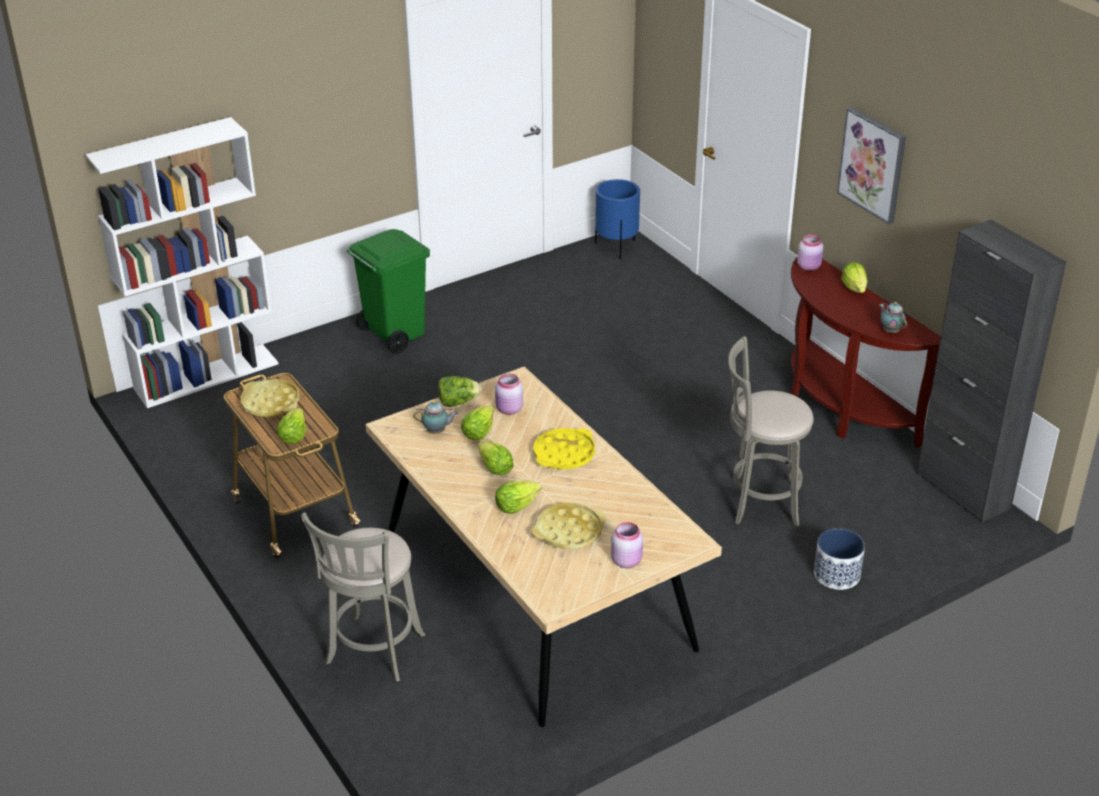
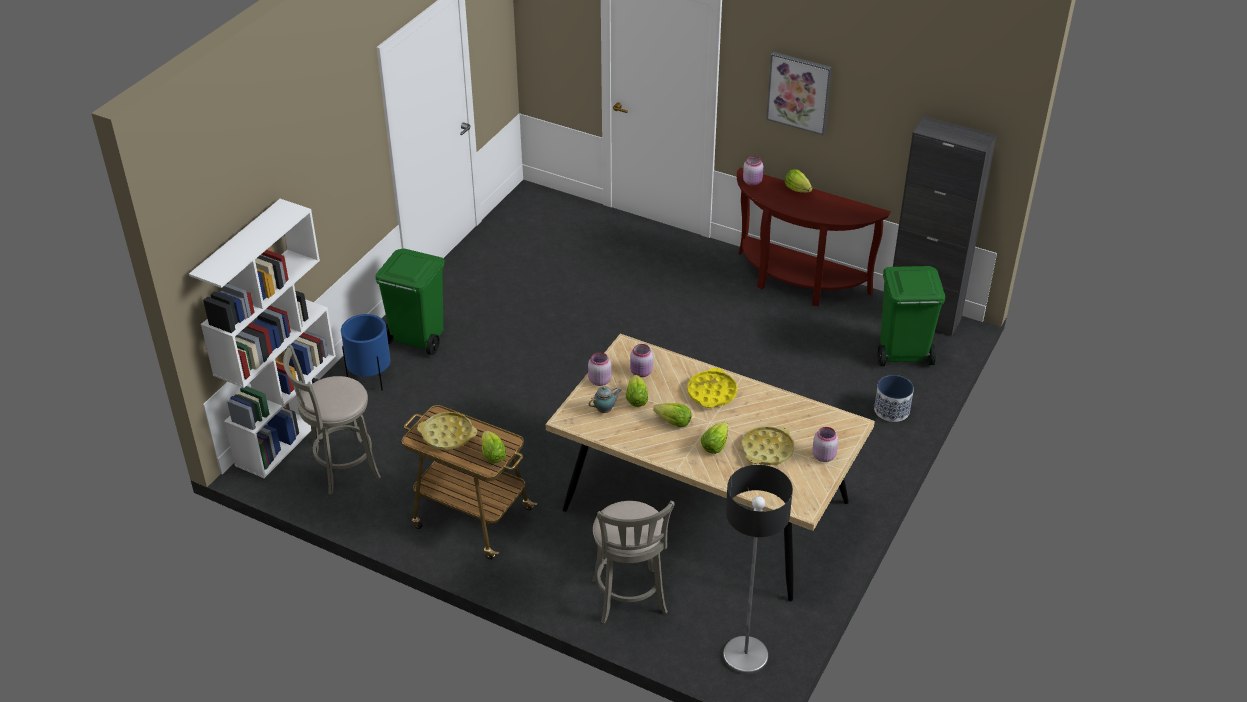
camera: 30 degrees left, 5 degrees up
lettuce [438,376,482,407] -> pink jar [588,352,611,386]
blue planter [595,179,640,259] -> blue planter moved to [341,314,390,391]
grey stool [728,336,814,527] -> grey stool moved to [283,344,381,495]
teapot [879,302,907,333] -> none
none -> floor lamp [723,465,793,674]
none -> green trash can [878,266,945,366]

